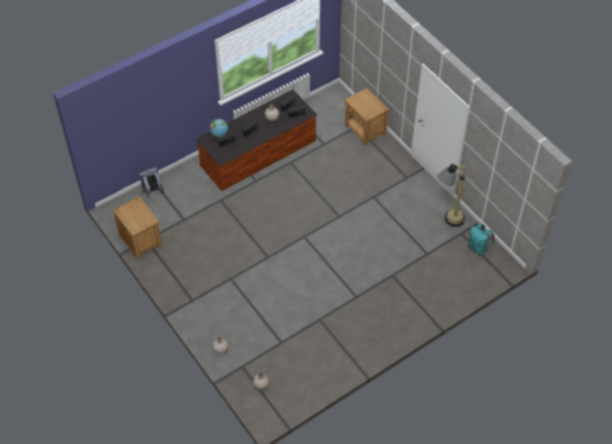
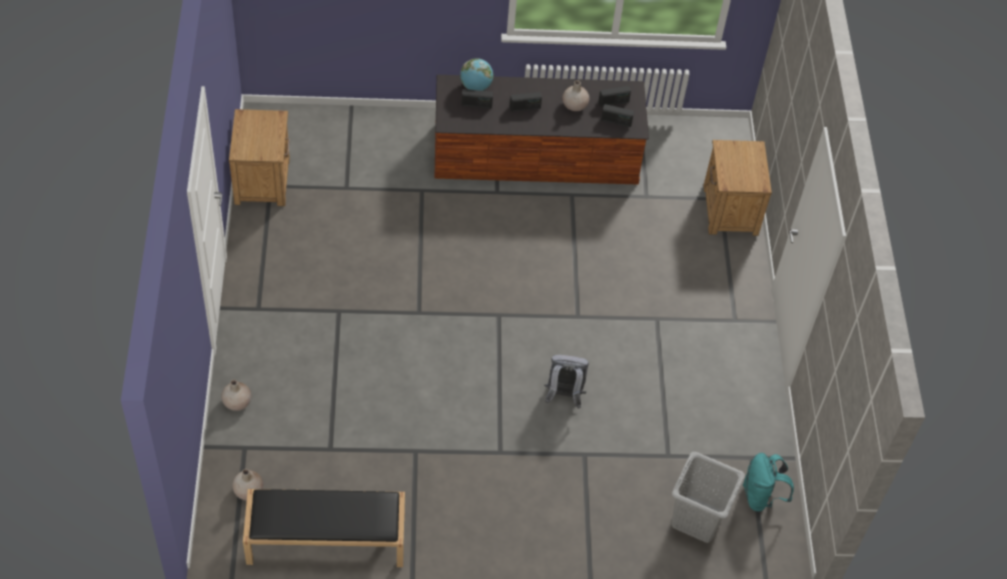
camera: 30 degrees right, 0 degrees up
grey backpack [139,168,164,197] -> grey backpack moved to [544,355,589,409]
floor lamp [437,164,466,227] -> none
none -> black bench [243,489,405,567]
none -> grey laundry basket [671,452,745,543]

